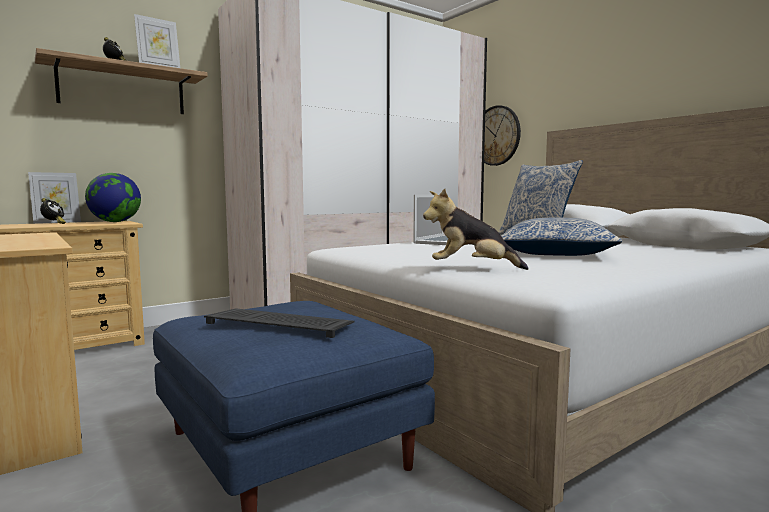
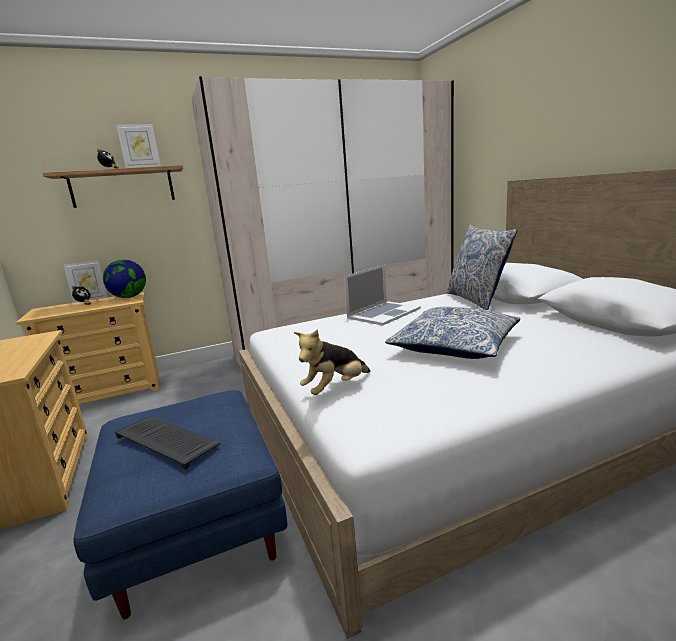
camera: 15 degrees right, 10 degrees up
plush toy [423,189,529,270] -> plush toy turned 60 degrees counterclockwise [294,330,371,395]
wall clock [484,105,521,166] -> none

